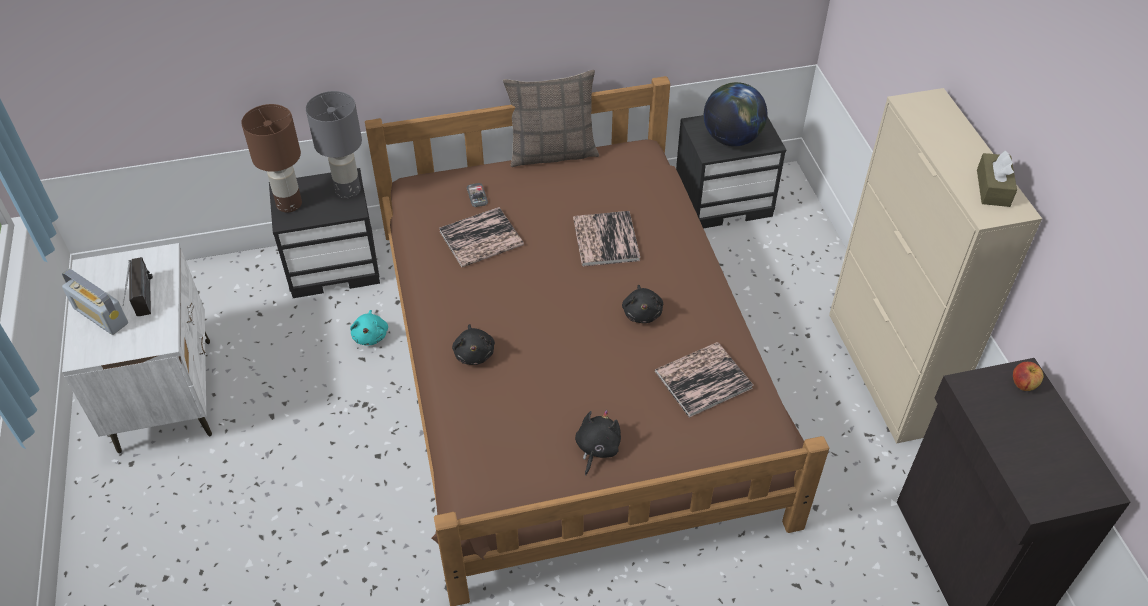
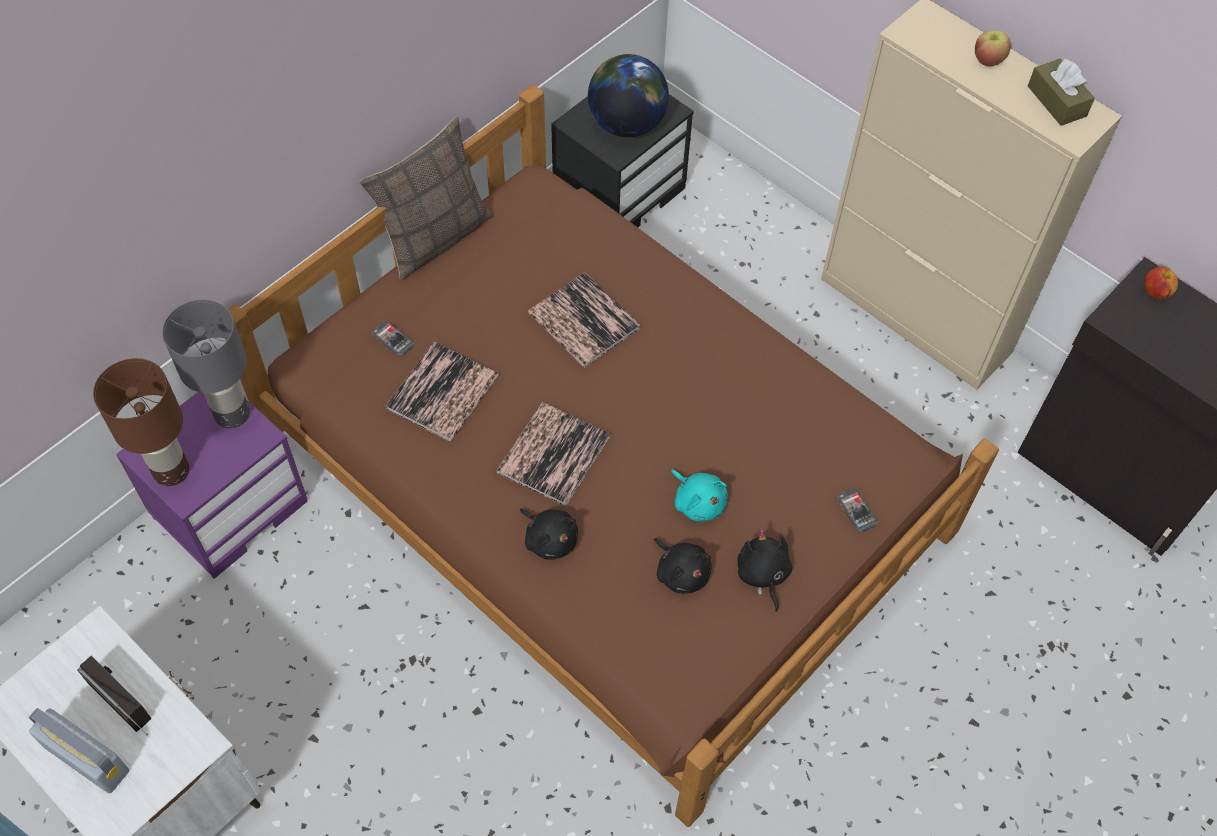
camera: 35 degrees left, 10 degrees up
radio [62,269,128,335] -> radio turned 150 degrees counterclockwise [29,708,129,793]
black nightstand [269,168,380,298] -> purple nightstand [116,392,308,579]
turquoise plush toy [350,310,388,345] -> turquoise plush toy moved to [671,469,728,522]
black plush toy [622,285,663,323] -> black plush toy moved to [654,538,712,594]
book [655,342,753,418] -> book moved to [496,402,610,507]
none -> phone [837,489,878,532]
none -> apple [975,31,1010,66]

